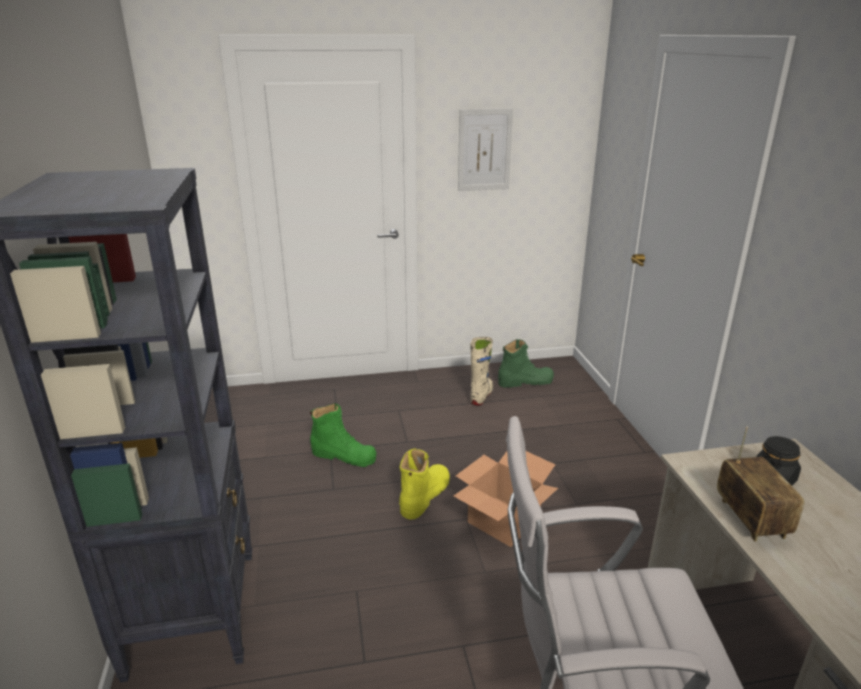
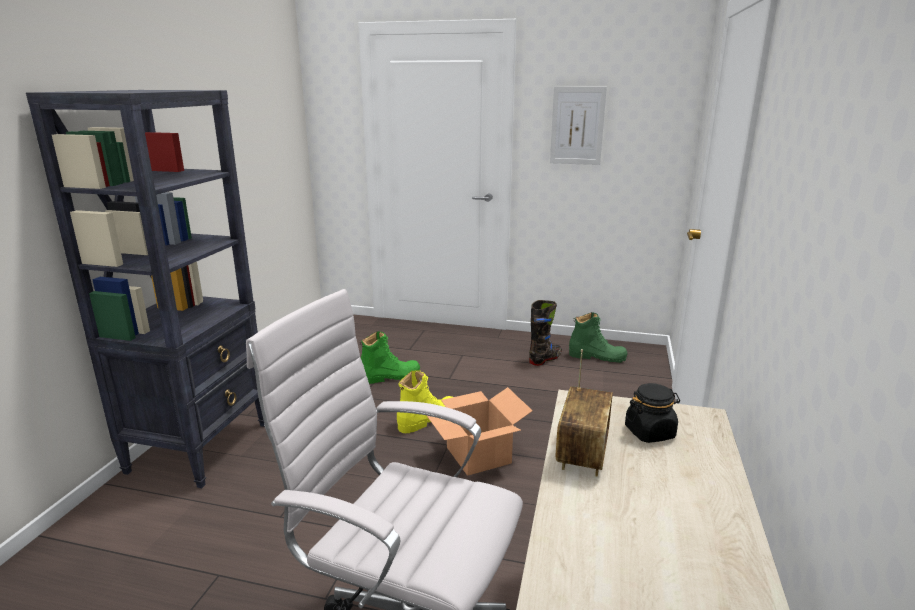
camera: 25 degrees right, 5 degrees down
green boot [310,403,377,467] -> green boot turned 60 degrees counterclockwise [360,331,420,384]
beige boot [470,337,493,405] -> black boot [529,300,562,366]

